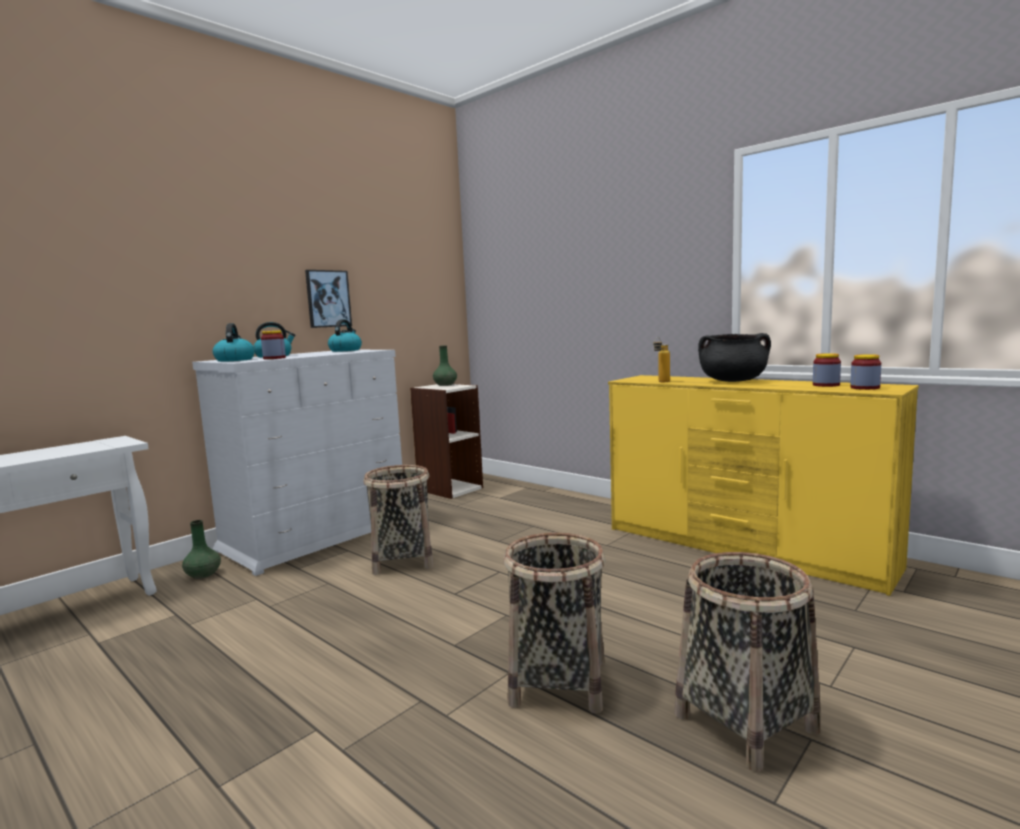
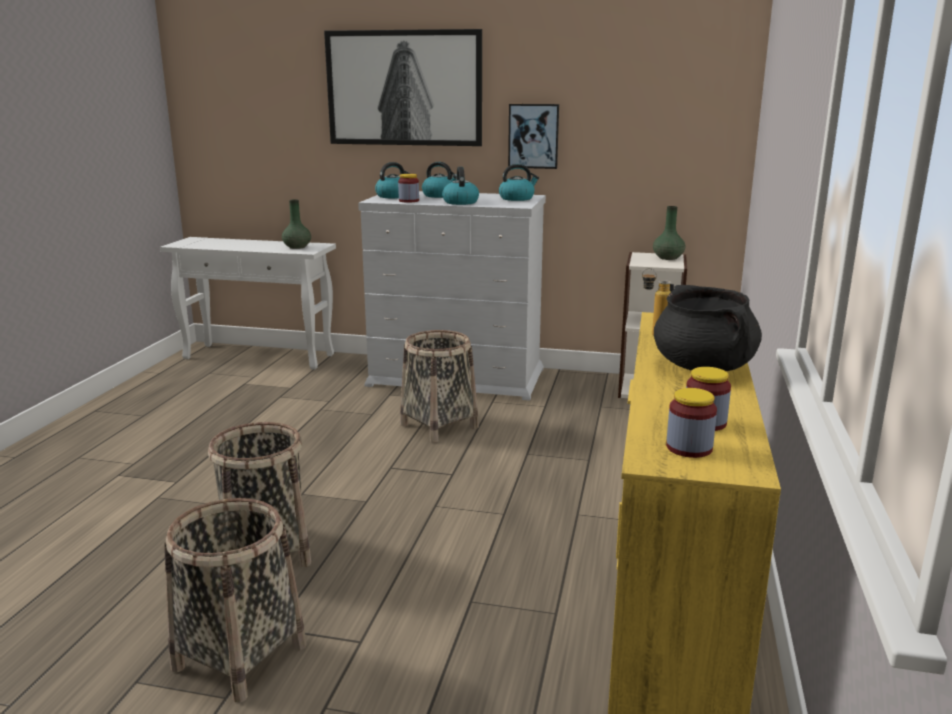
camera: 60 degrees right, 10 degrees up
green vase [182,520,221,579] -> green vase moved to [282,199,311,249]
none -> picture [324,29,482,146]
none -> kettle [442,167,479,205]

